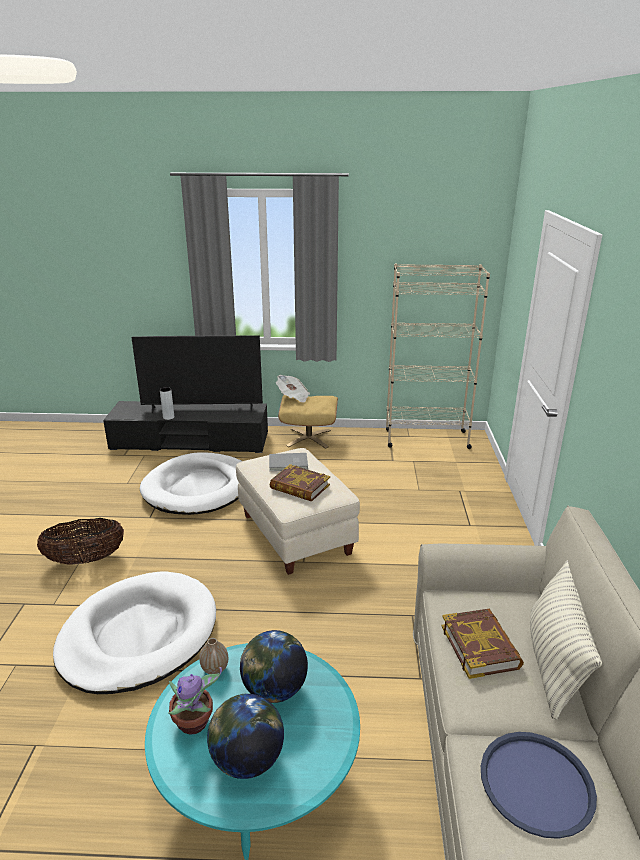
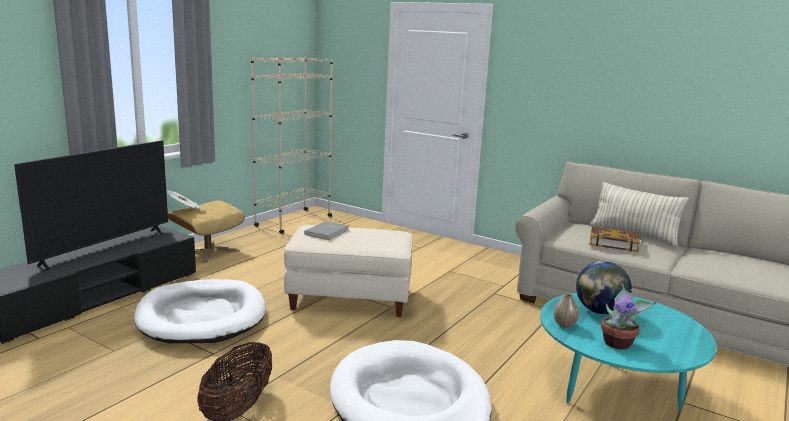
camera: 60 degrees left, 10 degrees down
grey vase [160,387,174,420] -> none
globe [207,694,284,779] -> none
book [270,464,330,502] -> none
blue tray [481,732,597,839] -> none

